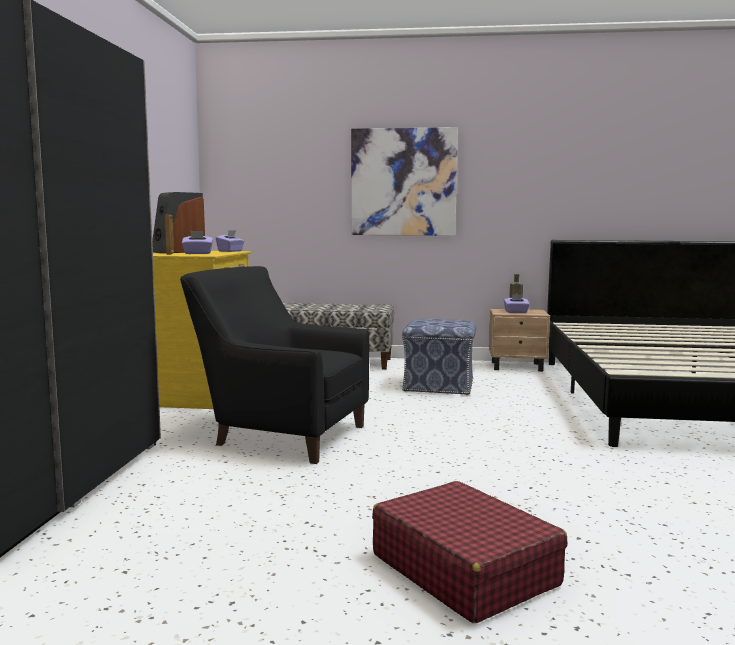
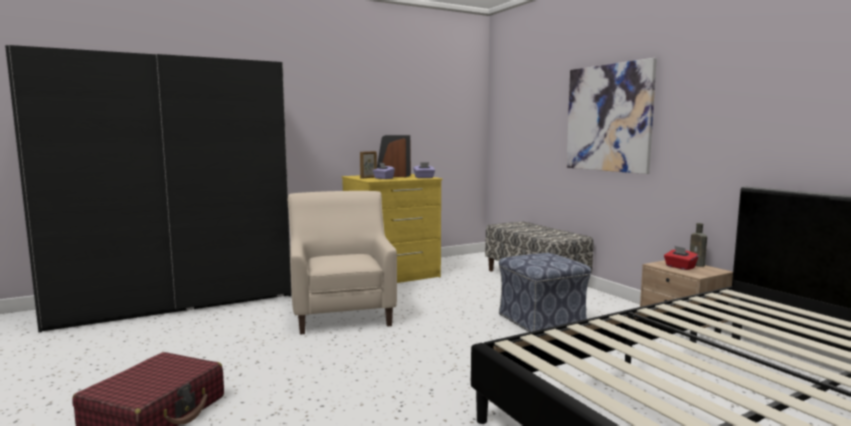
camera: 55 degrees right, 0 degrees up
black armchair [180,266,369,464] -> beige armchair [288,191,397,335]
purple tissue box [504,294,530,313] -> red tissue box [664,246,699,270]

